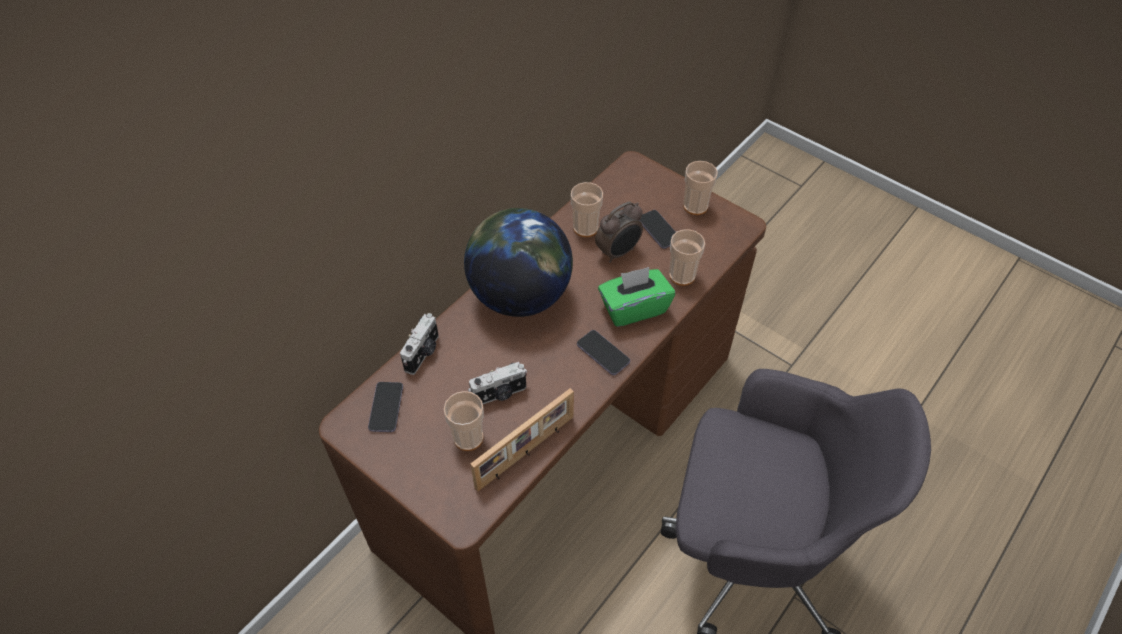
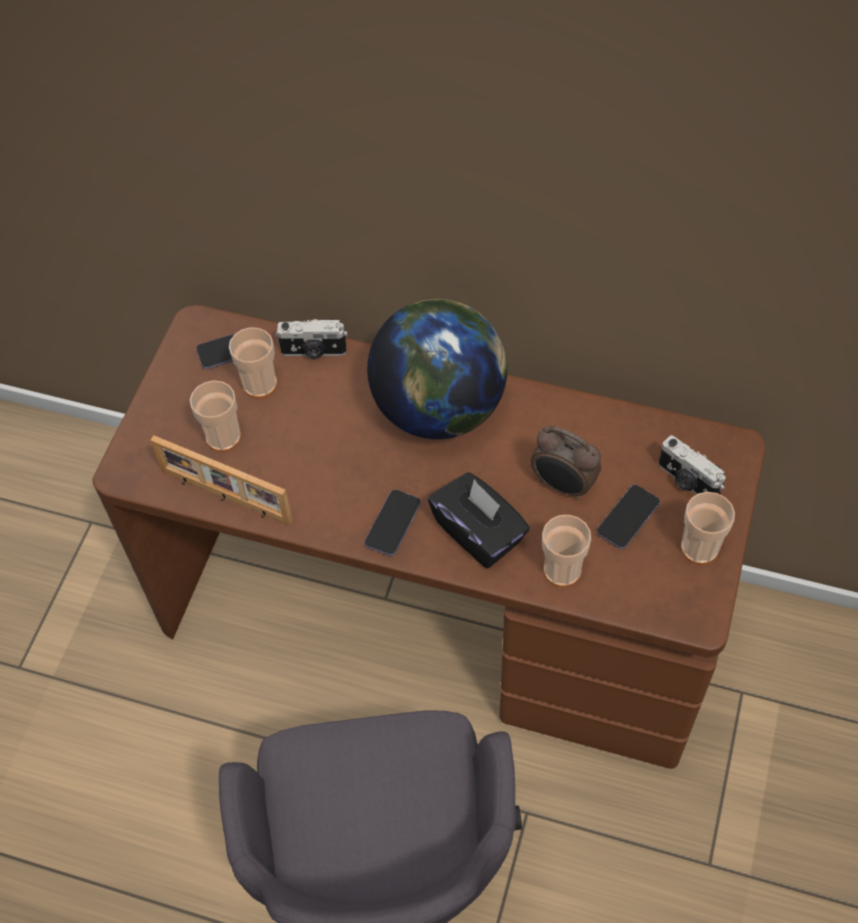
camera: 70 degrees right, 5 degrees up
camera [468,362,527,404] -> camera moved to [658,435,726,495]
cup [571,182,603,237] -> cup moved to [229,327,277,398]
green tissue box [598,267,675,327] -> black tissue box [428,472,530,569]

